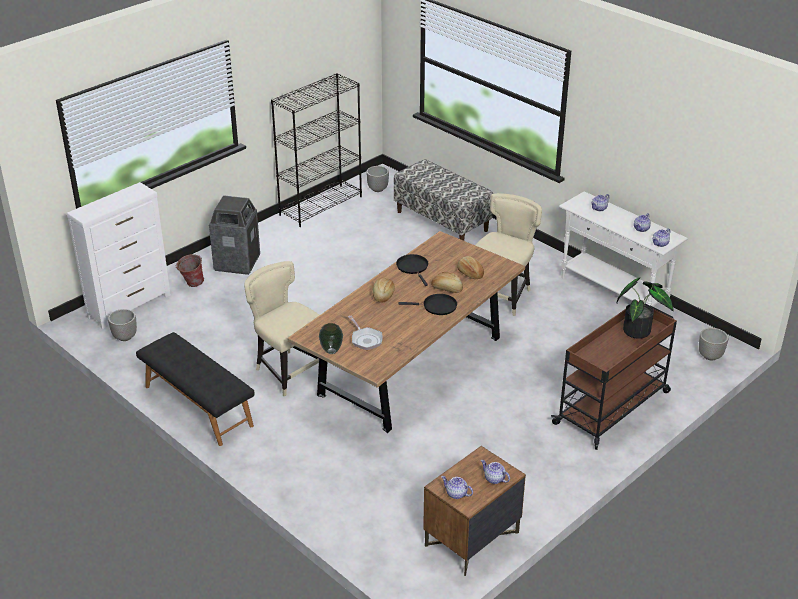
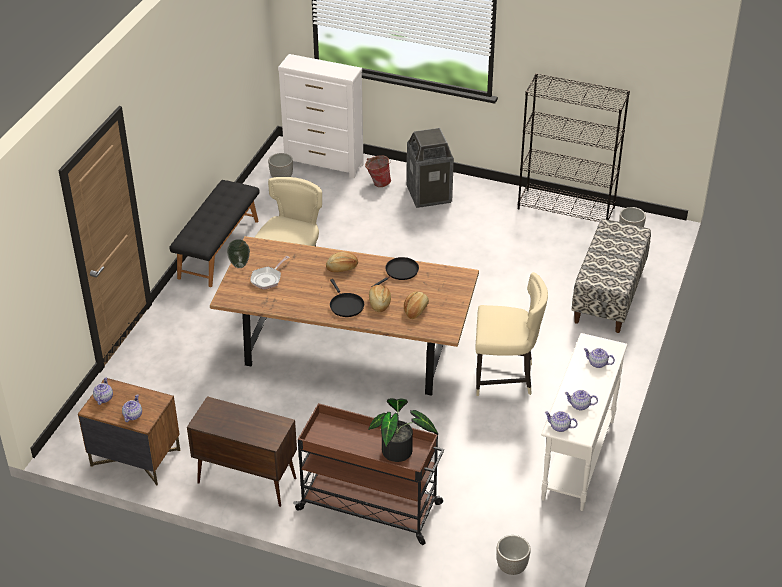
camera: 65 degrees right, 5 degrees up
none -> brown cabinet [187,396,297,507]

